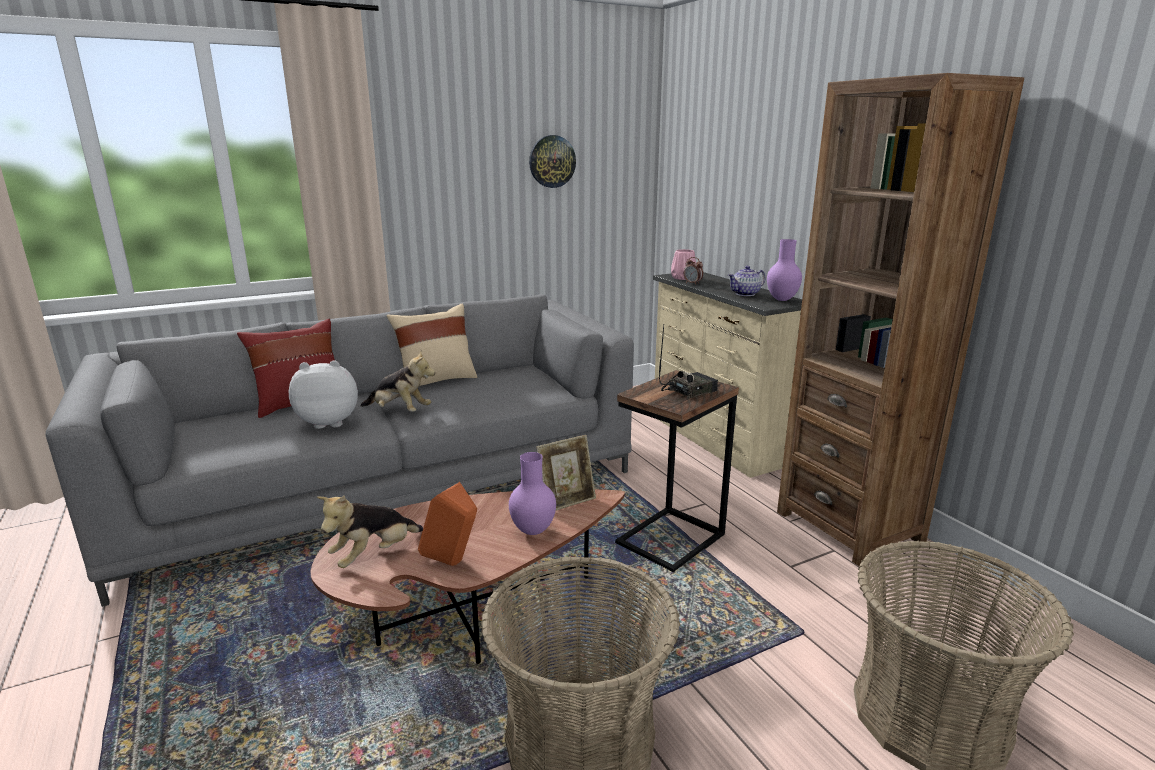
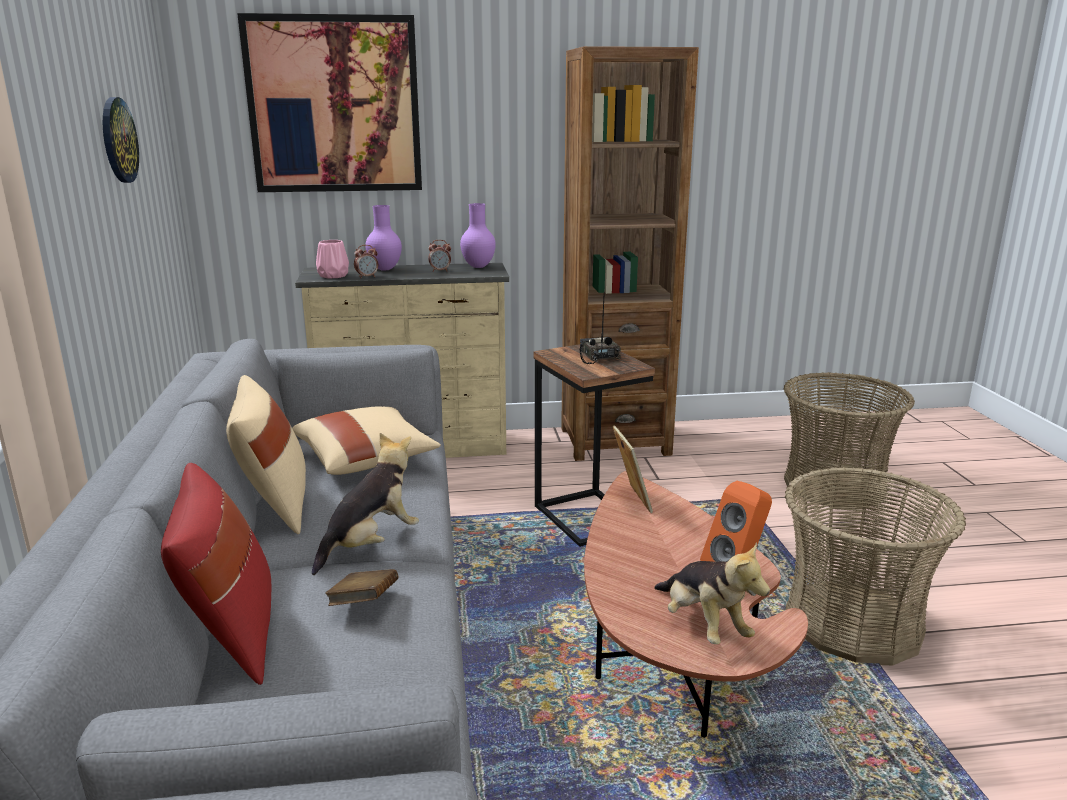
camera: 70 degrees left, 0 degrees up
plush toy [289,360,358,429] -> brown book [325,569,398,606]
purple vase [509,452,556,535] -> purple vase moved to [365,205,402,271]
teapot [728,266,765,296] -> alarm clock [428,240,451,272]
none -> picture [237,13,422,192]
none -> beige pillow [292,406,441,475]

